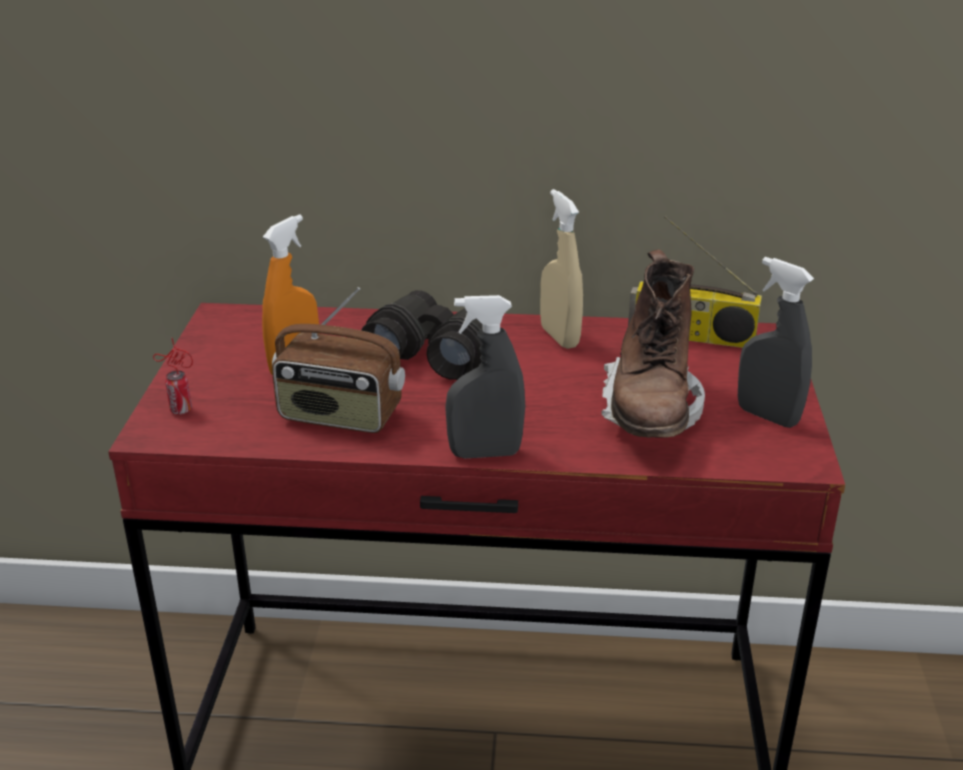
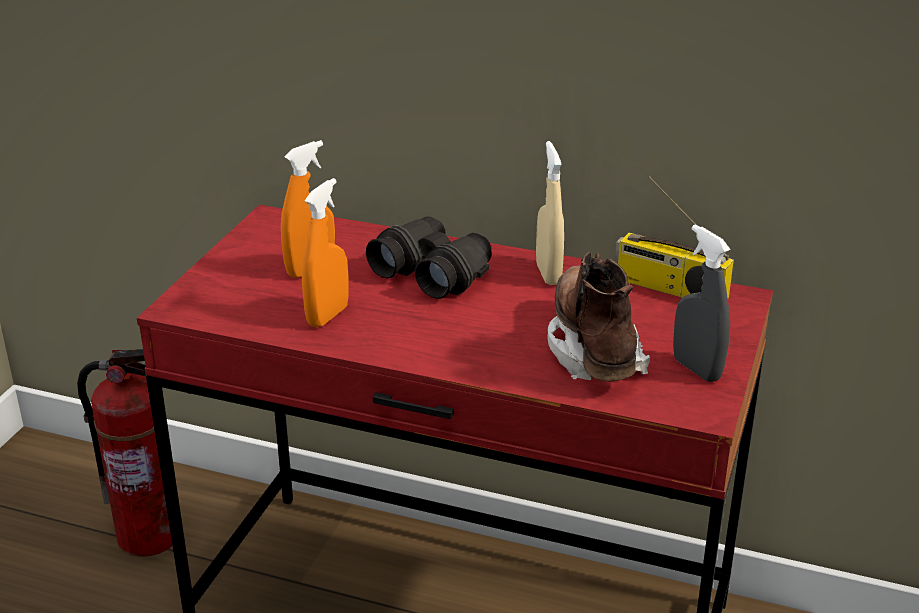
camera: 15 degrees right, 0 degrees up
can [153,338,193,415] -> none
radio [272,287,405,433] -> orange spray bottle [302,178,349,328]
grey spray bottle [445,295,525,459] -> none
brown boot [602,249,705,438] -> brown boot turned 150 degrees clockwise [548,251,650,381]
none -> fire extinguisher [77,349,172,557]

